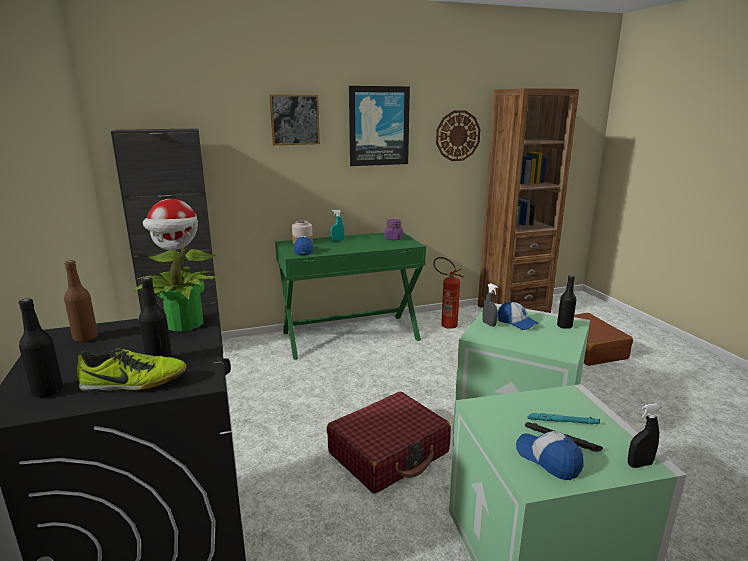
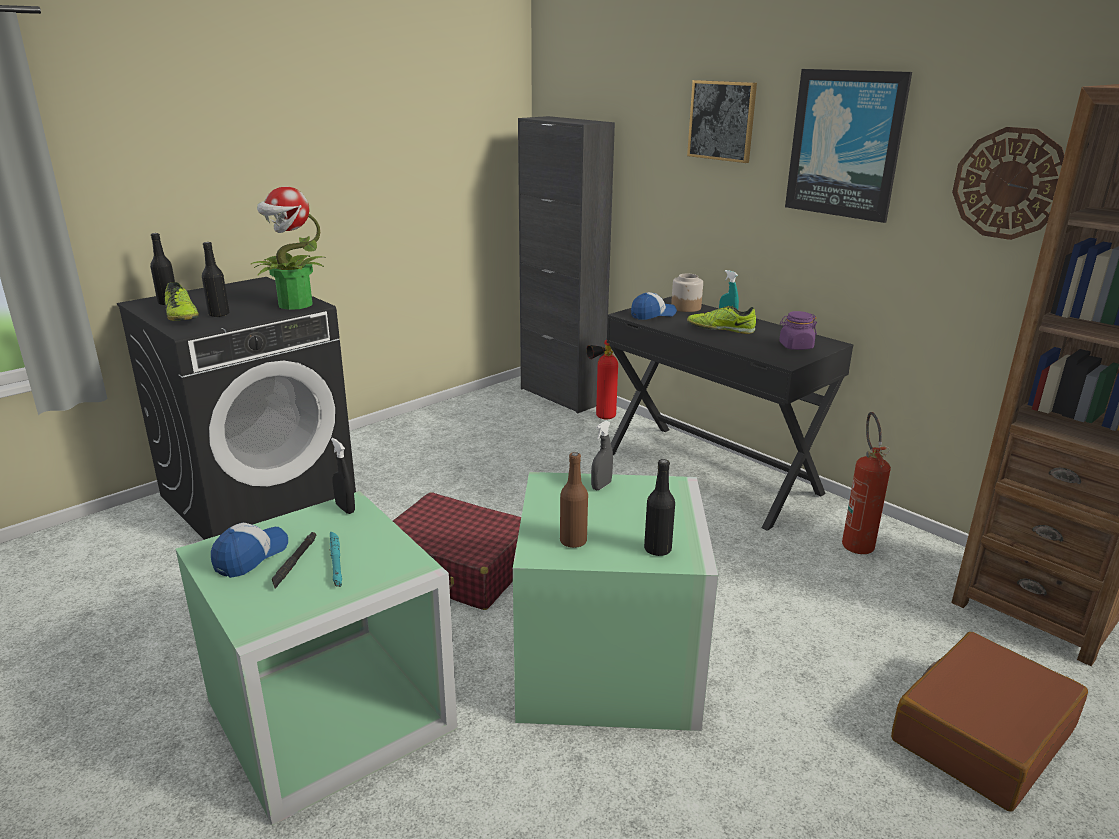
camera: 65 degrees right, 5 degrees up
brown bottle [64,260,98,342] -> brown bottle moved to [560,452,588,548]
green desk [275,232,426,360] -> black desk [607,296,853,531]
cap [498,301,538,330] -> none
black spray bottle [628,403,661,468] -> black spray bottle moved to [331,438,355,514]
none -> fire extinguisher [586,340,618,419]
none -> shoe [687,306,756,334]

